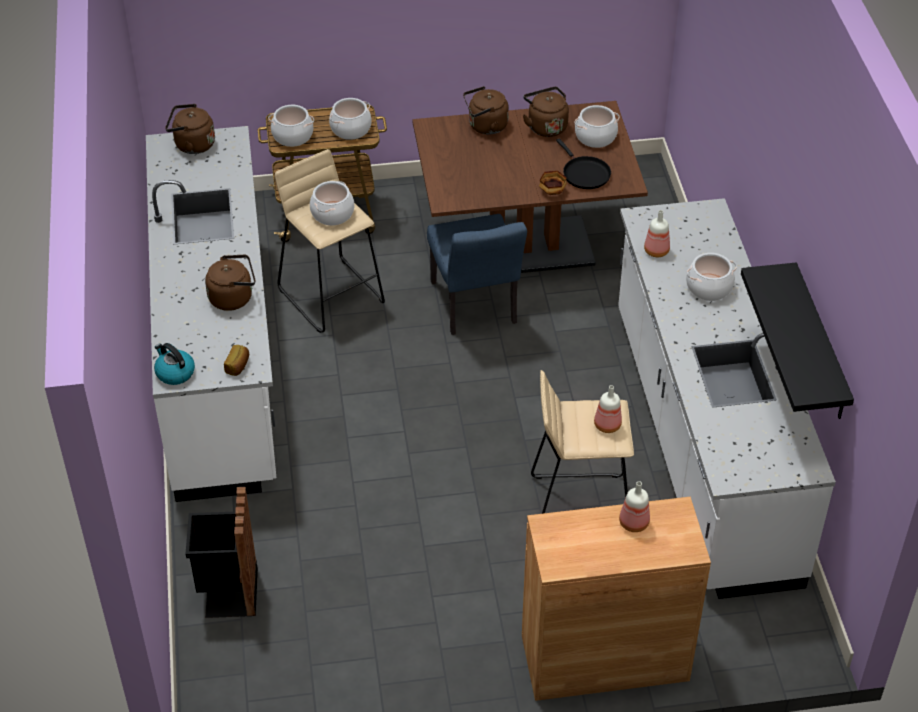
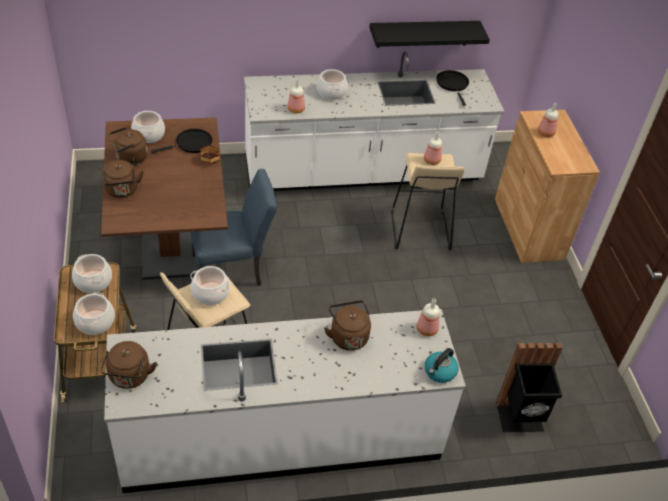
camera: 95 degrees left, 0 degrees up
bread [224,345,249,376] -> bottle [417,298,440,336]
none -> black frying pan [436,70,469,106]

